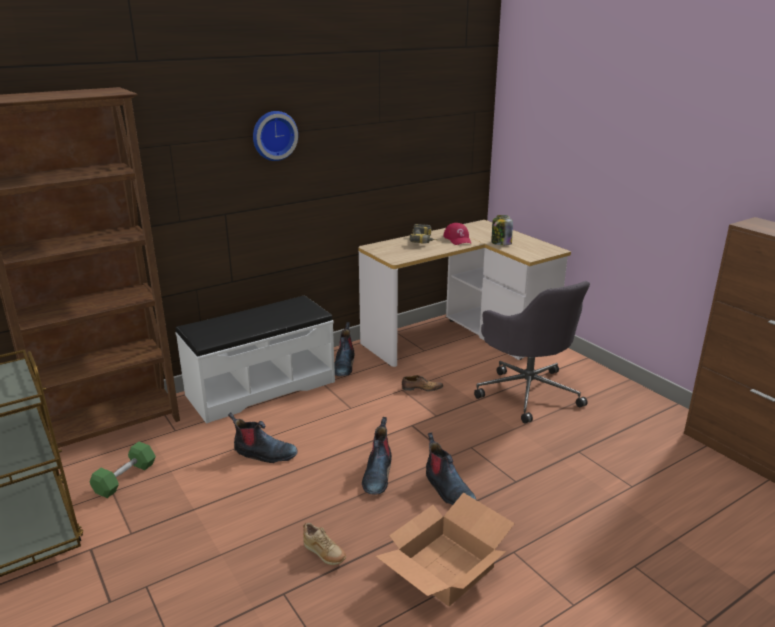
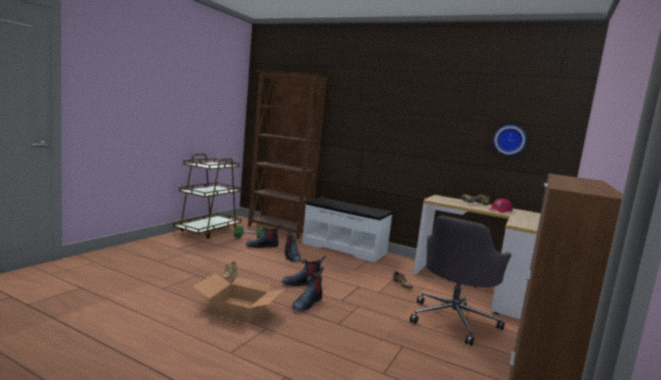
camera: 60 degrees right, 15 degrees down
wall clock [253,111,298,161] -> wall clock moved to [493,125,527,156]
boot [334,322,354,376] -> boot moved to [246,224,281,248]
jar [491,215,513,245] -> none

